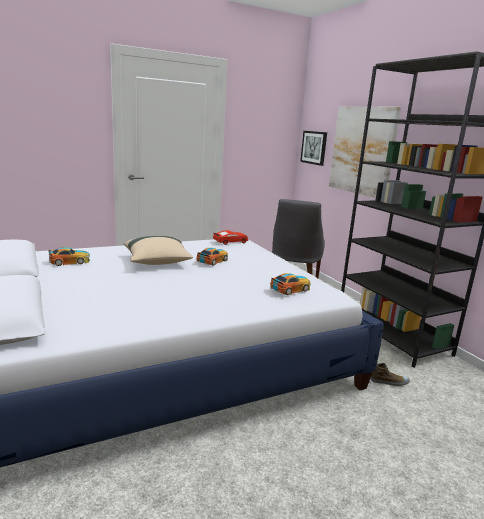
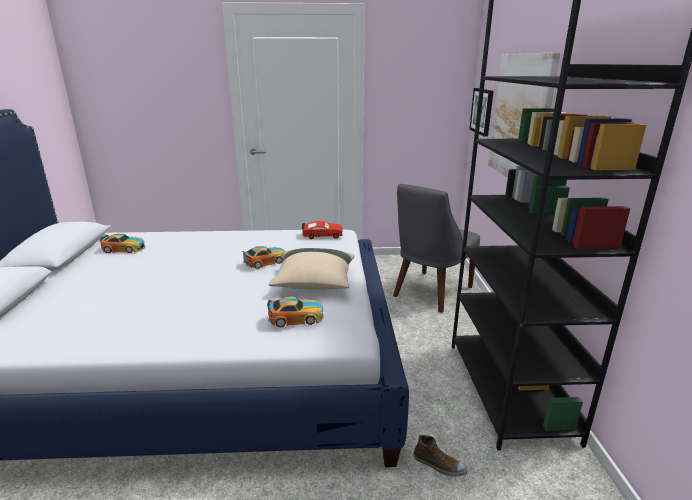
camera: 25 degrees right, 5 degrees up
beige pillow [124,236,193,265] -> beige pillow moved to [268,248,354,290]

